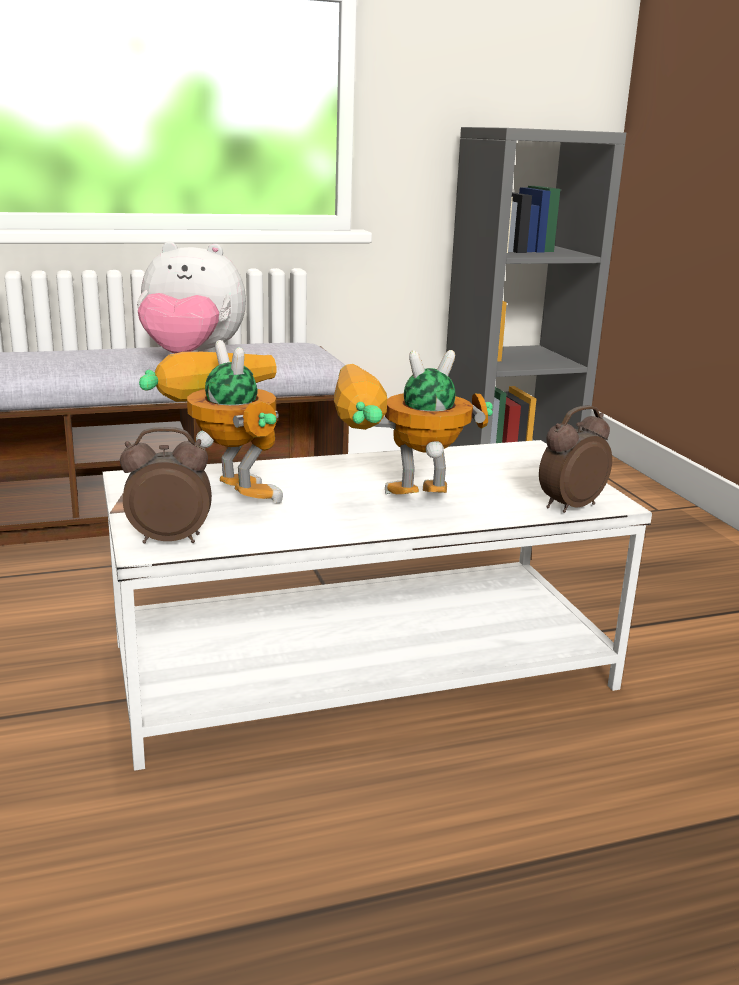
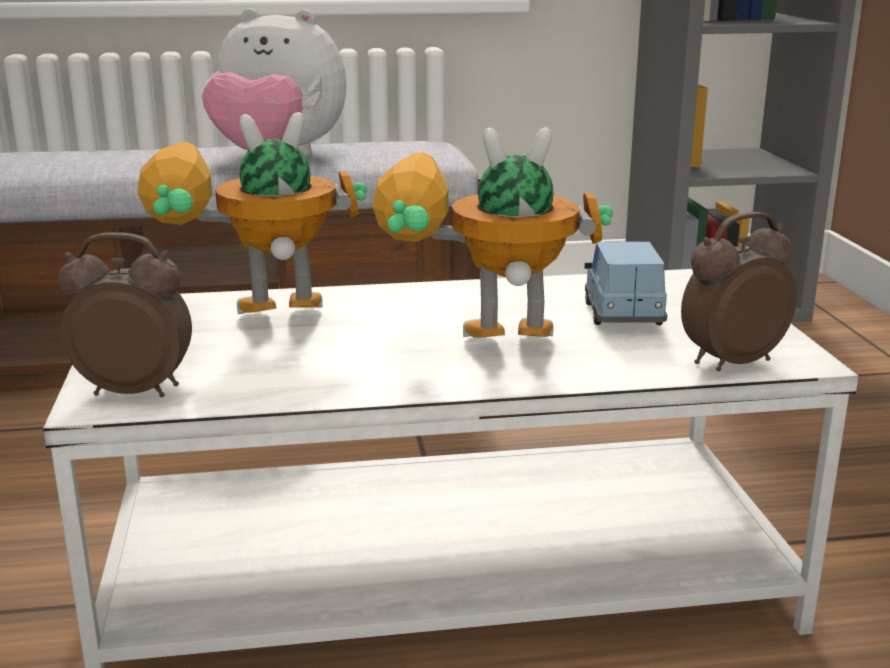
camera: 10 degrees right, 0 degrees up
toy robot [139,340,283,503] -> toy robot turned 75 degrees counterclockwise [138,112,367,314]
none -> blue toy car [584,242,667,325]

